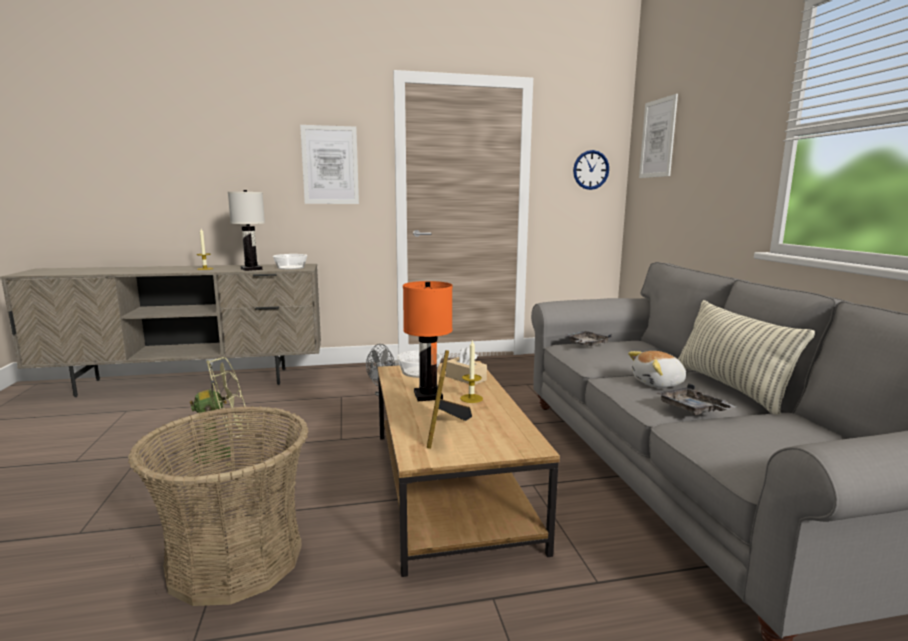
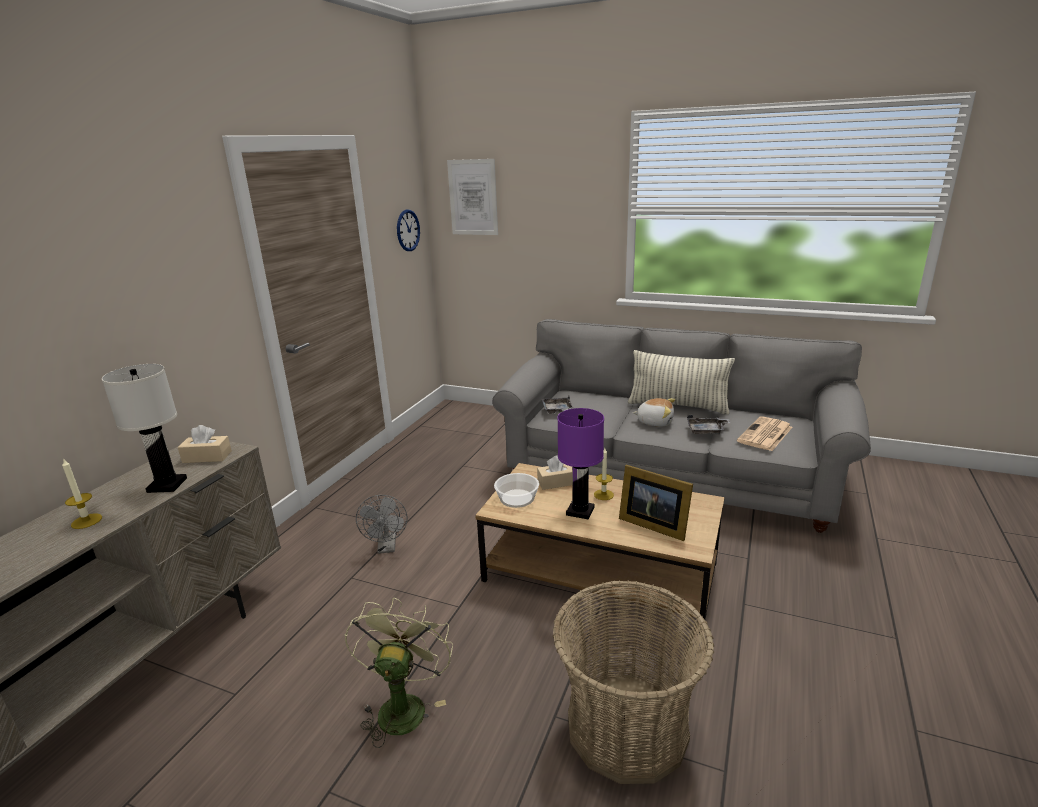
camera: 55 degrees left, 10 degrees up
bowl [273,254,307,269] -> beige tissue box [178,425,232,463]
picture [300,125,359,204] -> none
orange table lamp [403,281,453,401] -> purple table lamp [557,408,604,519]
plush toy [628,351,686,388] -> plush toy turned 90 degrees counterclockwise [633,398,675,427]
none -> newspaper [737,416,792,451]

